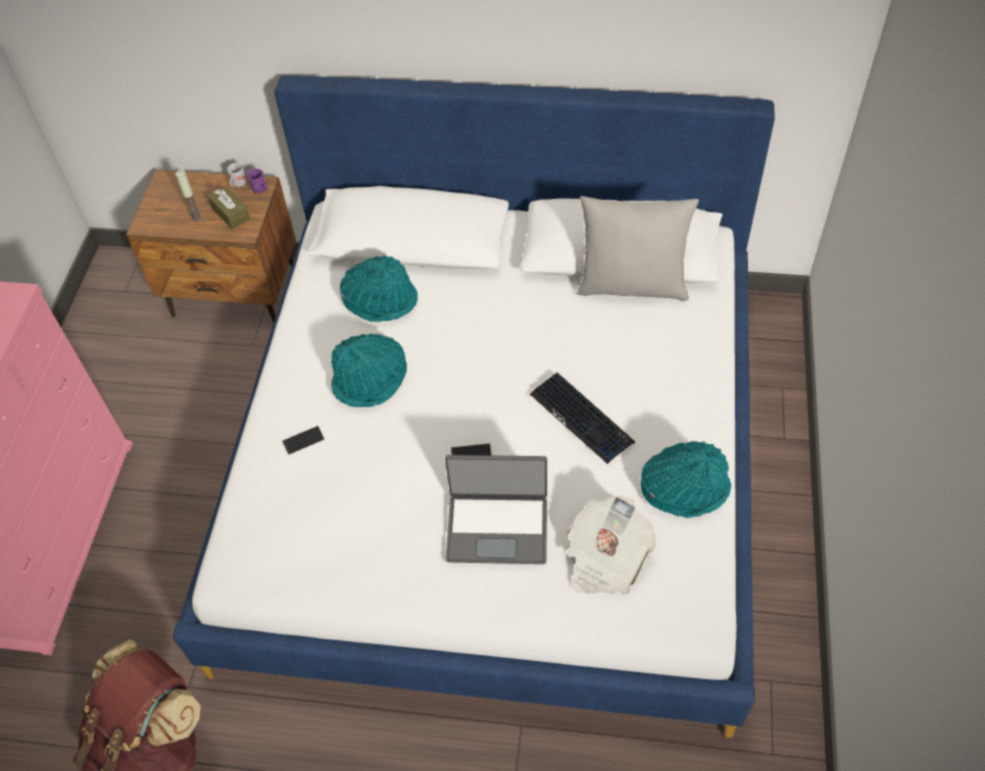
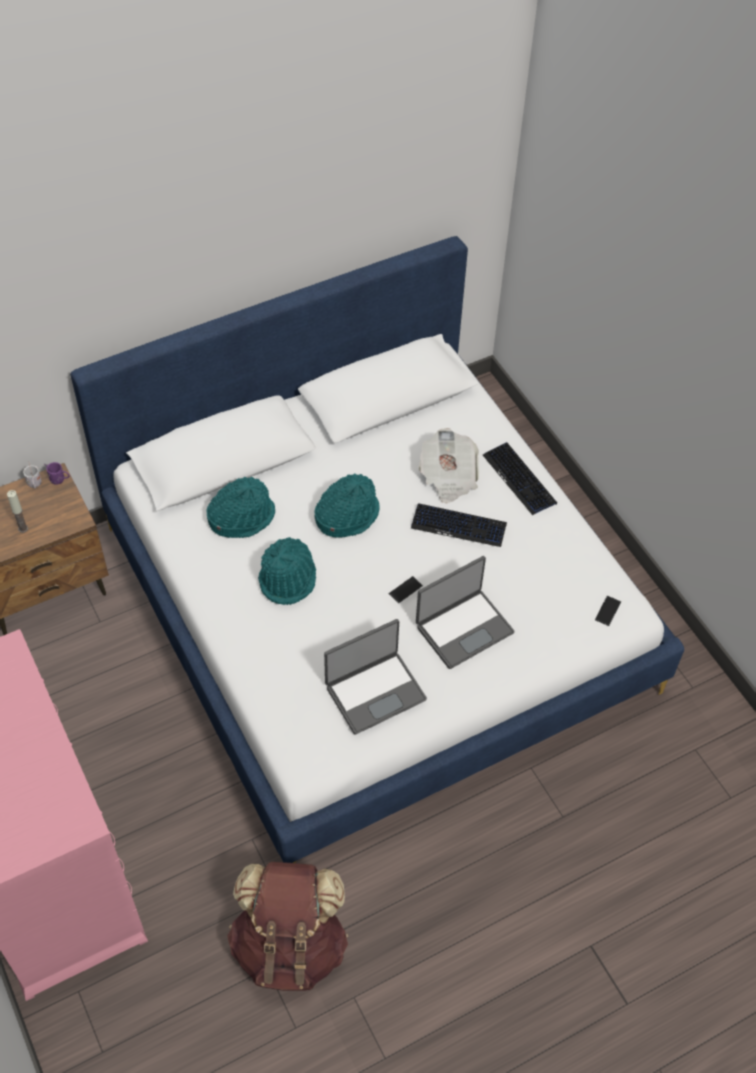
camera: 40 degrees left, 0 degrees up
brown tissue box [208,186,250,229] -> none
phone [282,426,324,455] -> phone moved to [595,596,621,626]
newspaper [567,495,656,595] -> newspaper moved to [419,428,479,504]
grey pillow [576,196,699,301] -> none
turquoise hat [641,441,731,518] -> turquoise hat moved to [315,473,380,538]
none -> laptop [324,619,427,734]
none -> keyboard [483,442,557,515]

